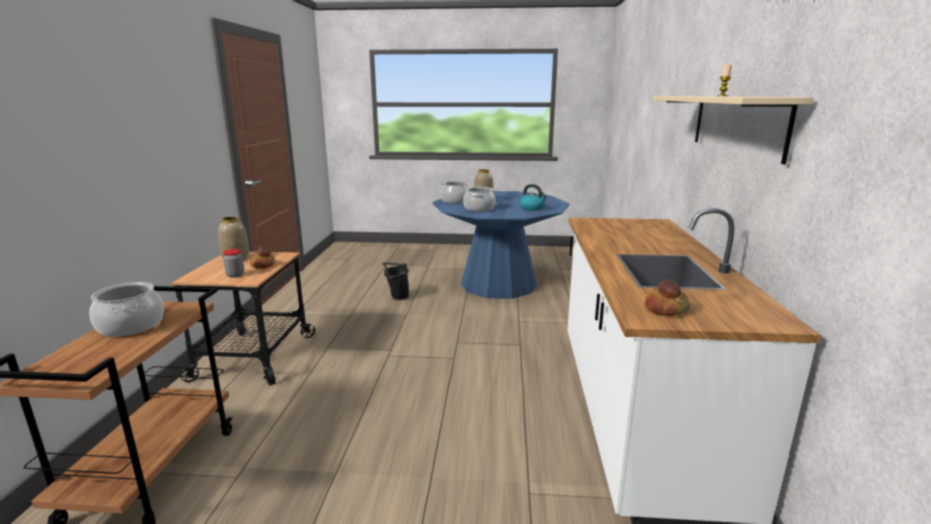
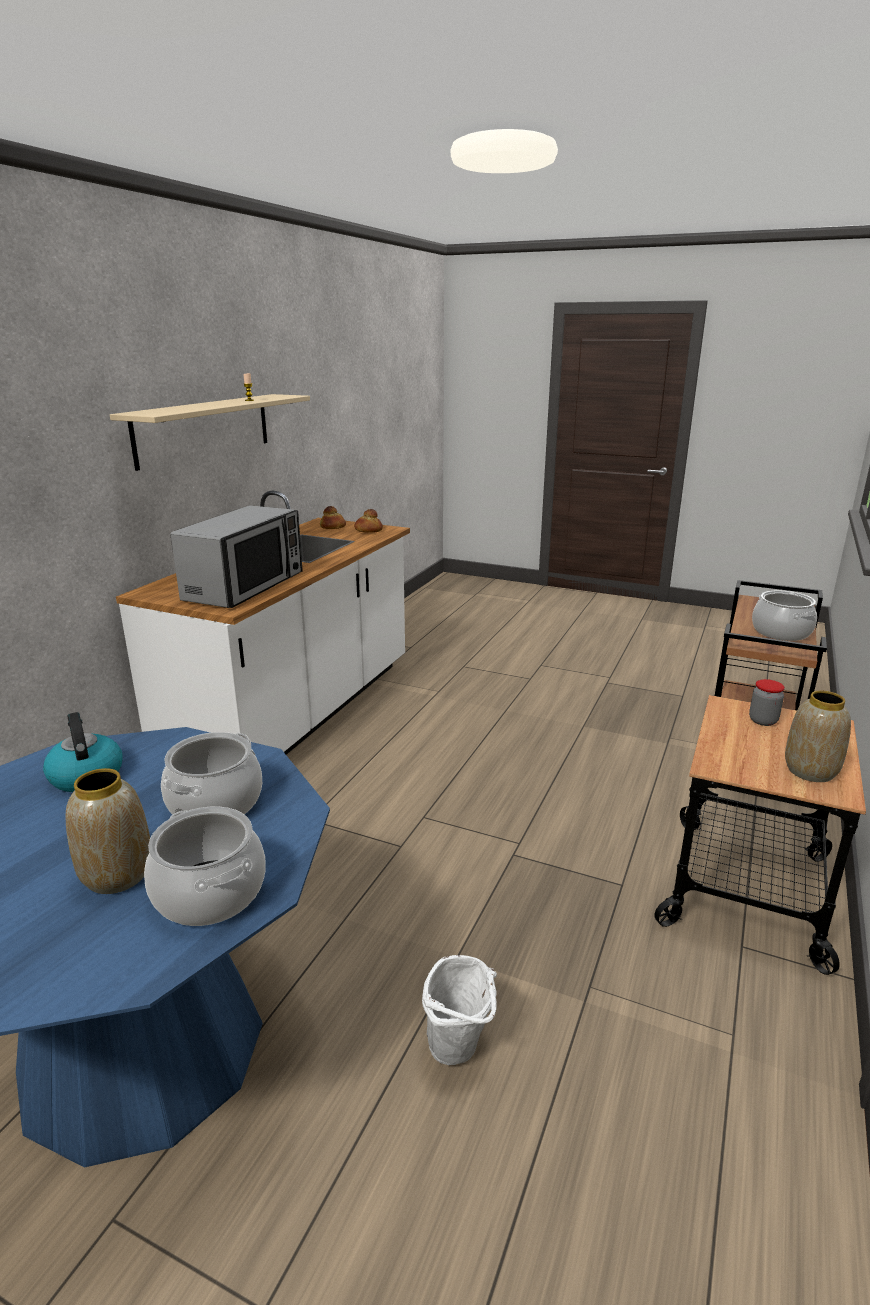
camera: 160 degrees left, 5 degrees up
bread [250,247,276,269] -> bread moved to [320,506,346,529]
black bucket [383,262,409,300] -> white bucket [422,955,497,1065]
none -> microwave [170,505,303,608]

